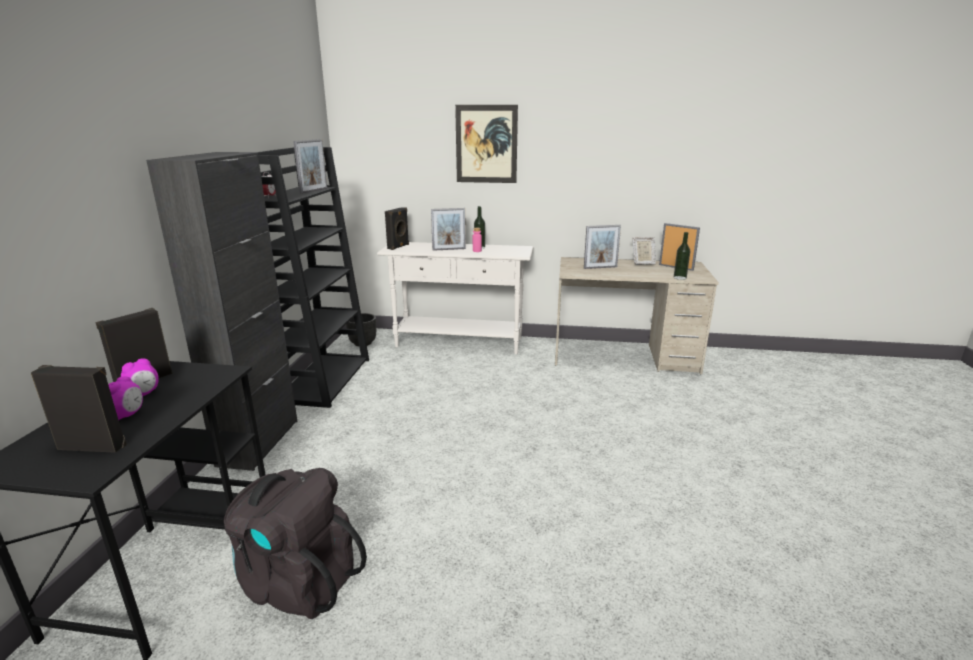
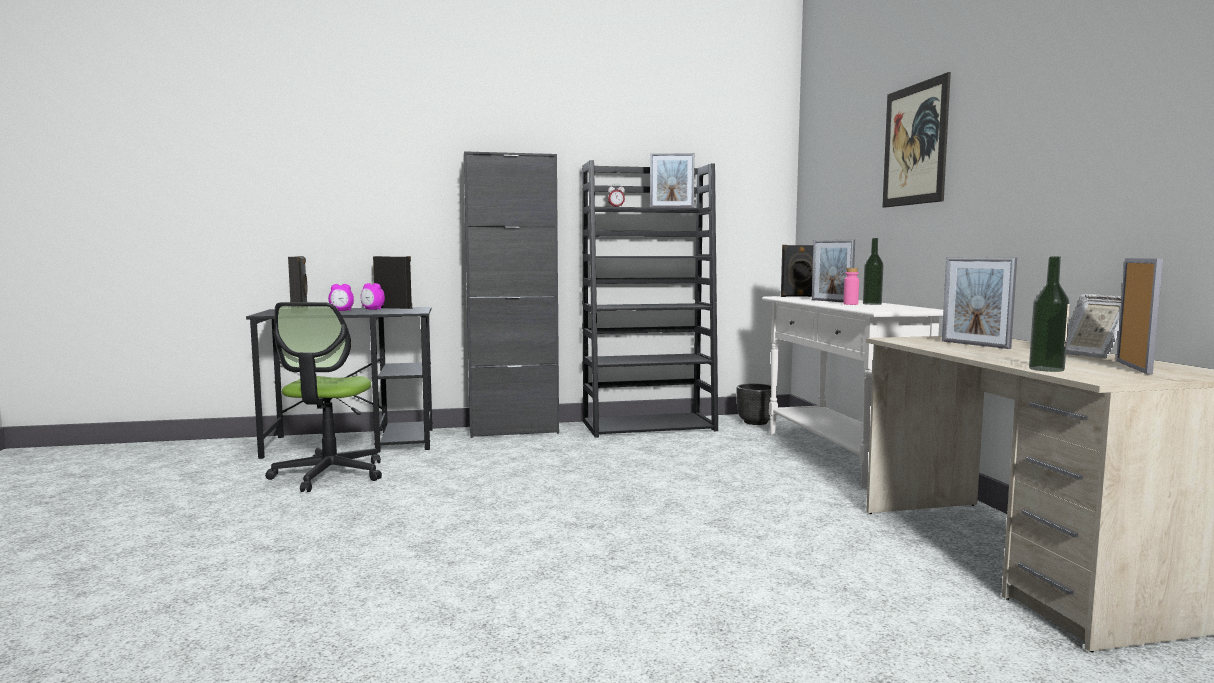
camera: 70 degrees right, 15 degrees down
black backpack [224,468,367,619] -> office chair [265,302,382,492]

